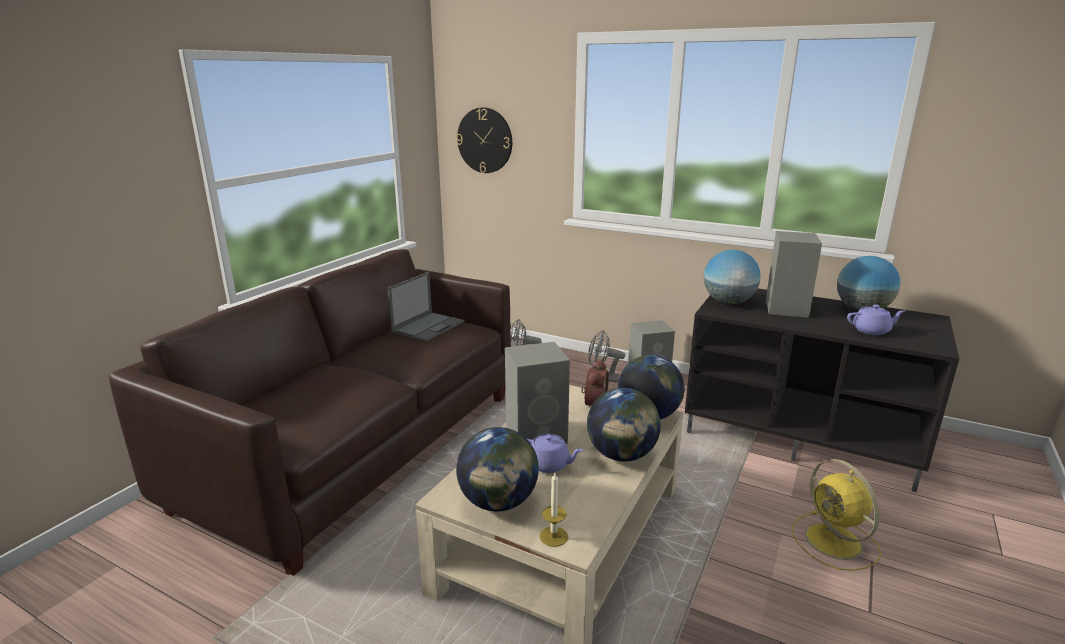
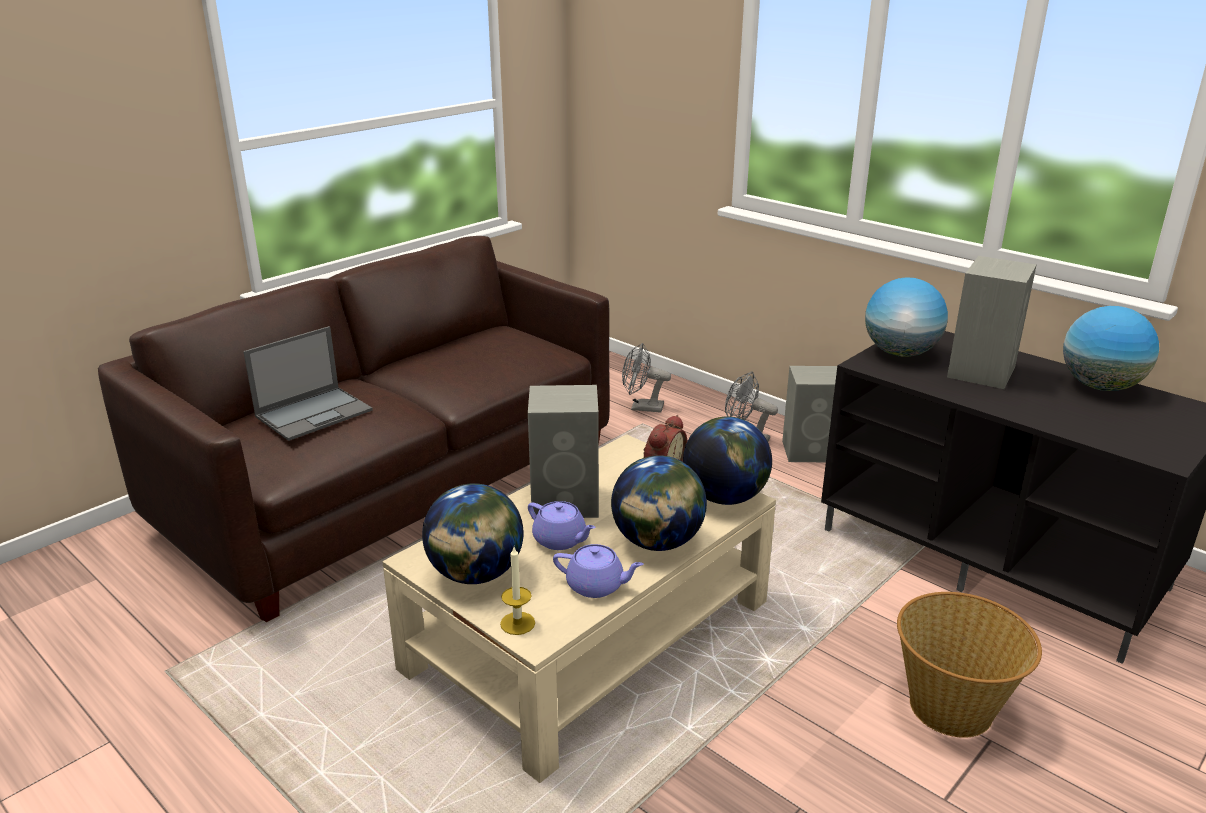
camera: 15 degrees right, 5 degrees up
laptop [388,272,464,342] -> laptop moved to [243,326,373,441]
wall clock [456,107,512,173] -> none
yellow fan [792,459,881,571] -> basket [897,592,1042,738]
purple teapot [847,305,905,335] -> purple teapot moved to [553,544,644,598]

